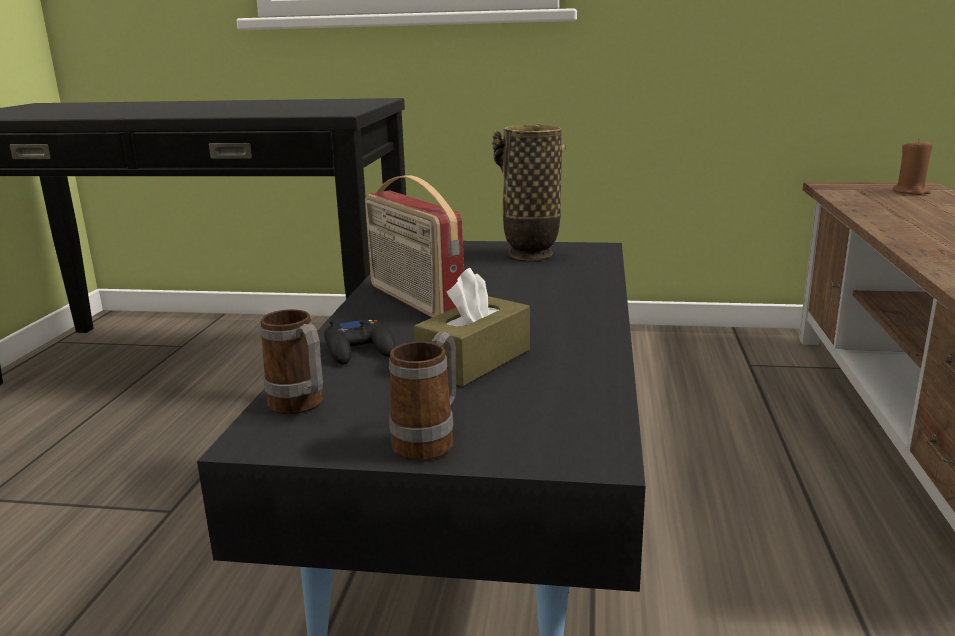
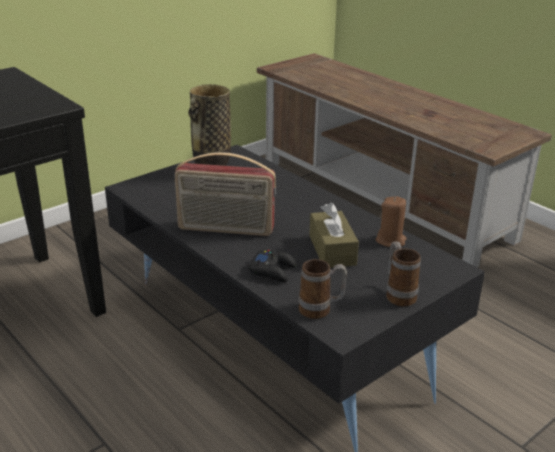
camera: 50 degrees left, 10 degrees up
brown candle [892,138,932,195] -> brown candle moved to [376,196,406,247]

